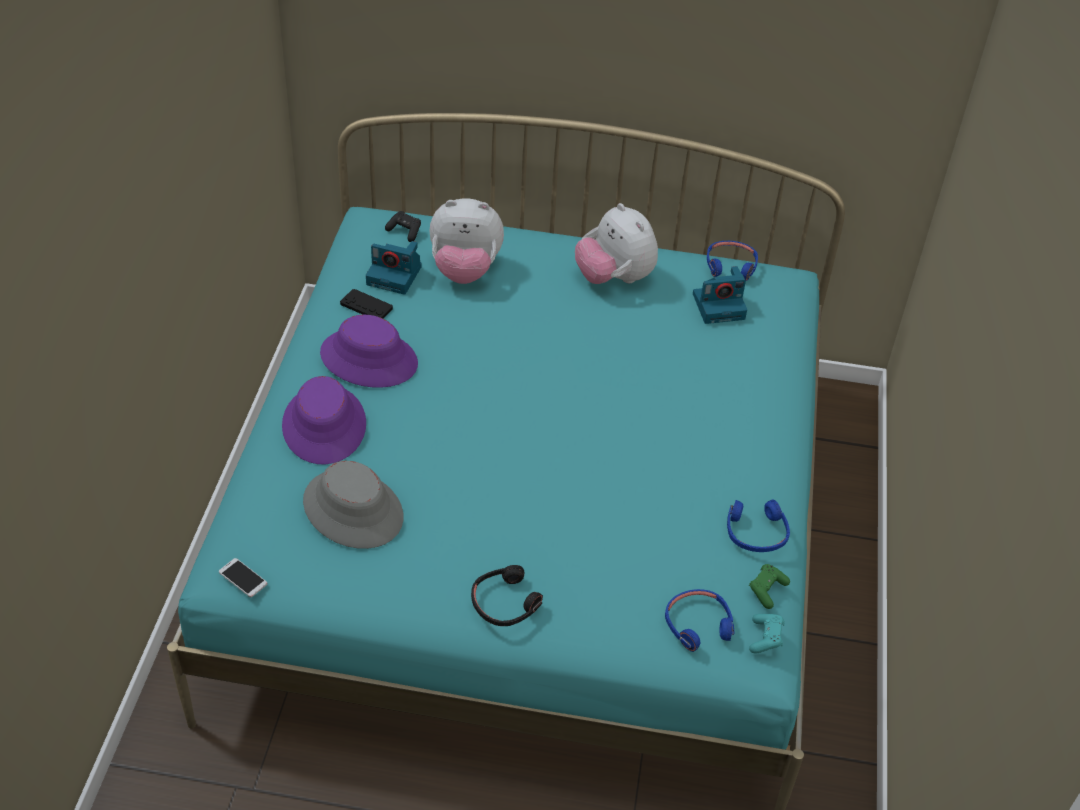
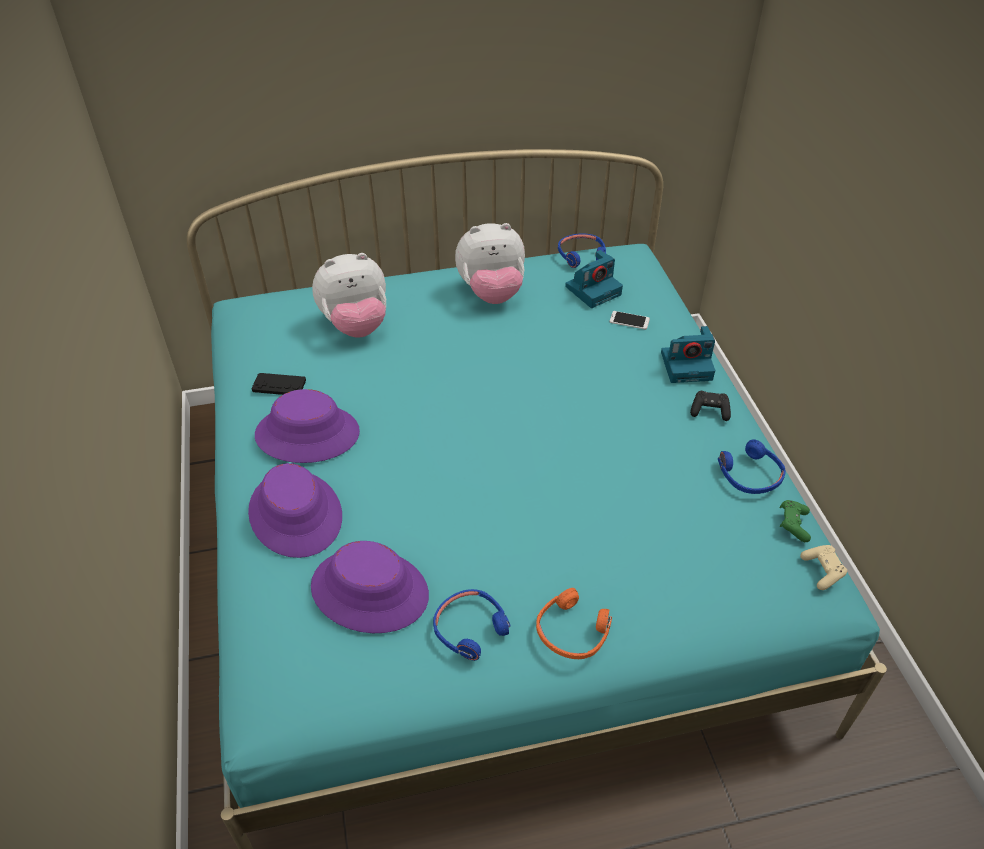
camera: 20 degrees left, 0 degrees up
phone [219,558,267,597] -> phone moved to [610,311,650,329]
grey hat [303,461,403,549] -> purple hat [311,541,429,633]
camera [366,241,422,295] -> camera moved to [661,326,715,383]
black game controller [385,211,421,242] -> black game controller moved to [690,391,731,421]
black headphones [471,565,543,626] -> orange headphones [536,588,612,659]
plush toy [575,203,658,284] -> plush toy turned 45 degrees counterclockwise [455,223,525,304]
blue headphones [665,589,734,652] -> blue headphones moved to [433,589,511,661]
turquoise game controller [749,614,784,654] -> beige game controller [800,545,847,590]

